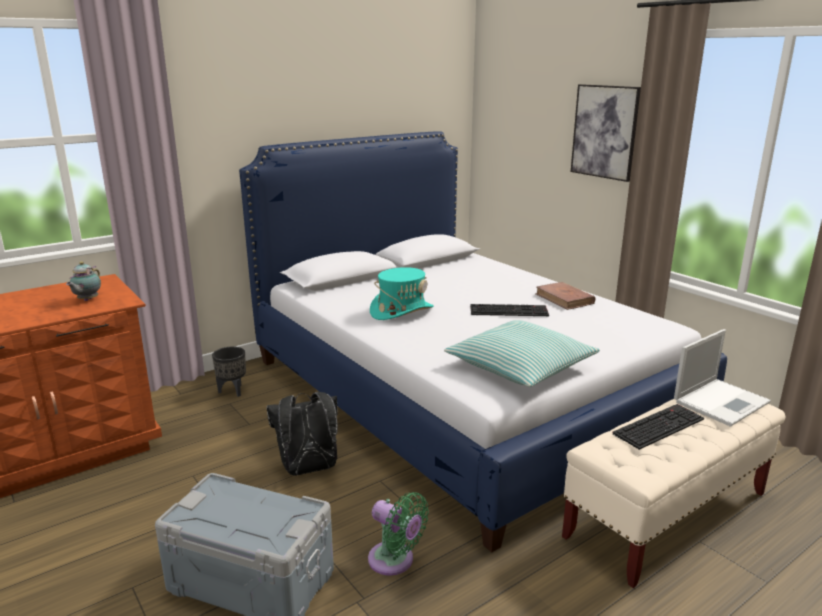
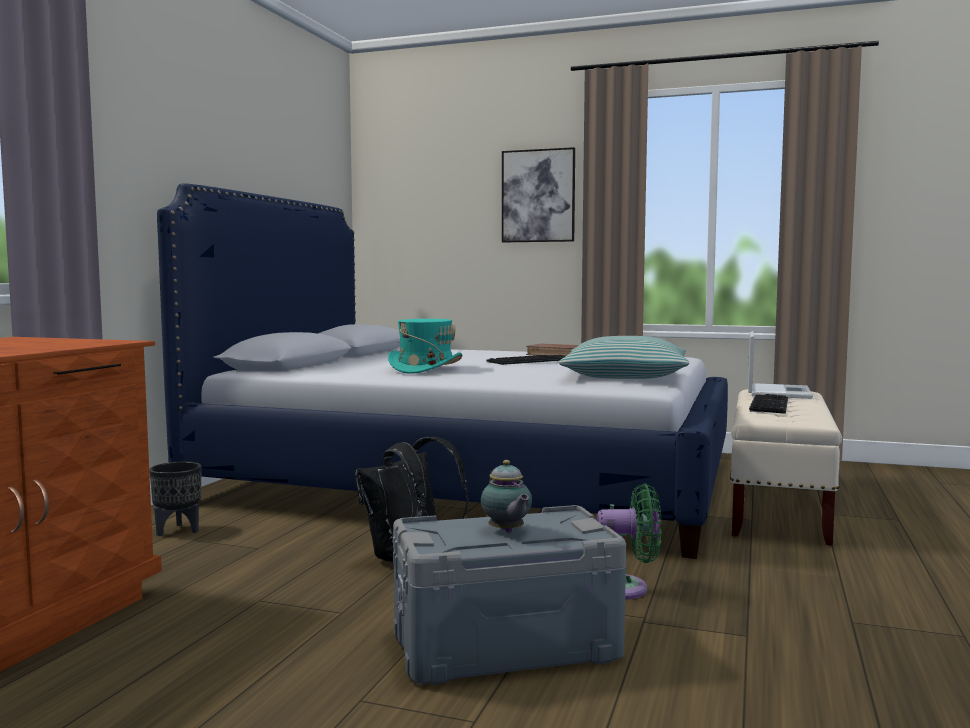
camera: 35 degrees left, 15 degrees down
teapot [66,261,101,301] -> teapot moved to [481,460,532,533]

